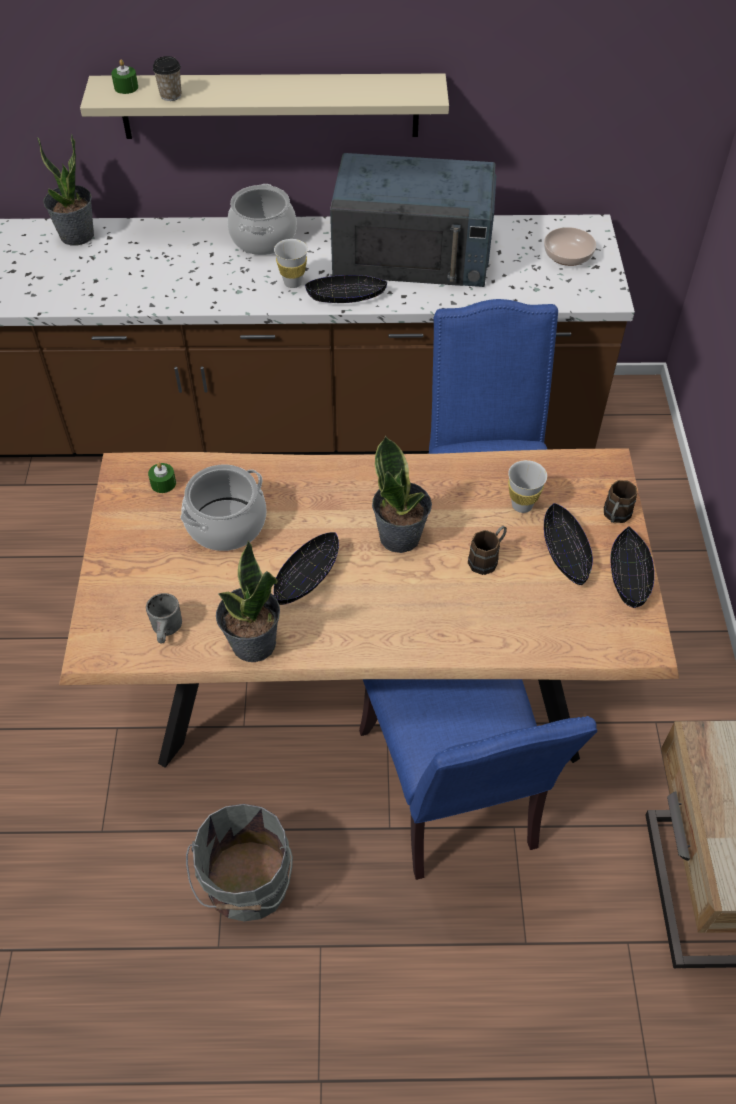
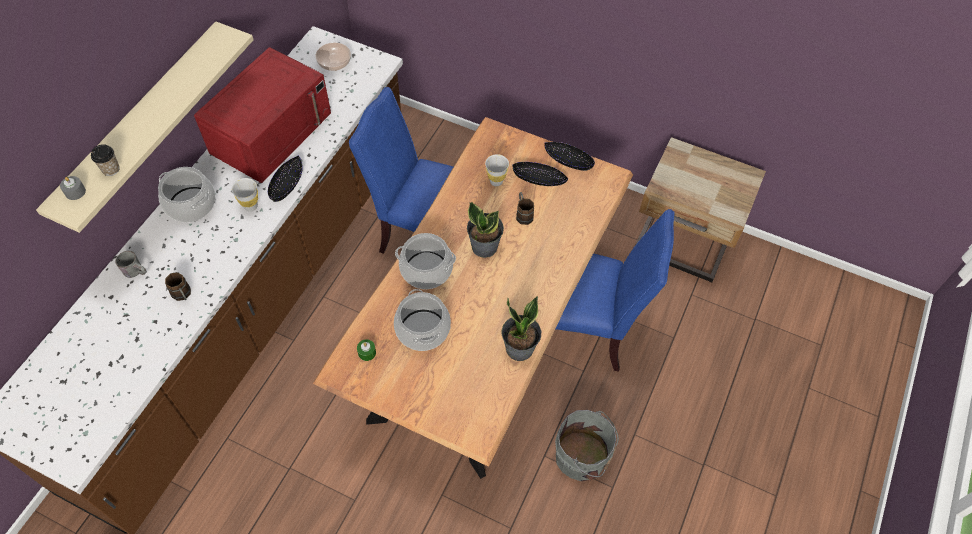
camera: 65 degrees left, 5 degrees up
potted plant [37,134,94,246] -> none
green candle [111,59,138,94] -> grey candle [60,176,86,200]
grey mug [146,593,182,643] -> grey mug moved to [115,251,147,278]
black bowl [274,532,339,605] -> none
blue microwave [330,153,496,287] -> red microwave [194,47,331,183]
brown mug [604,480,637,523] -> brown mug moved to [165,272,191,301]
none -> cooking pot [395,233,456,289]

